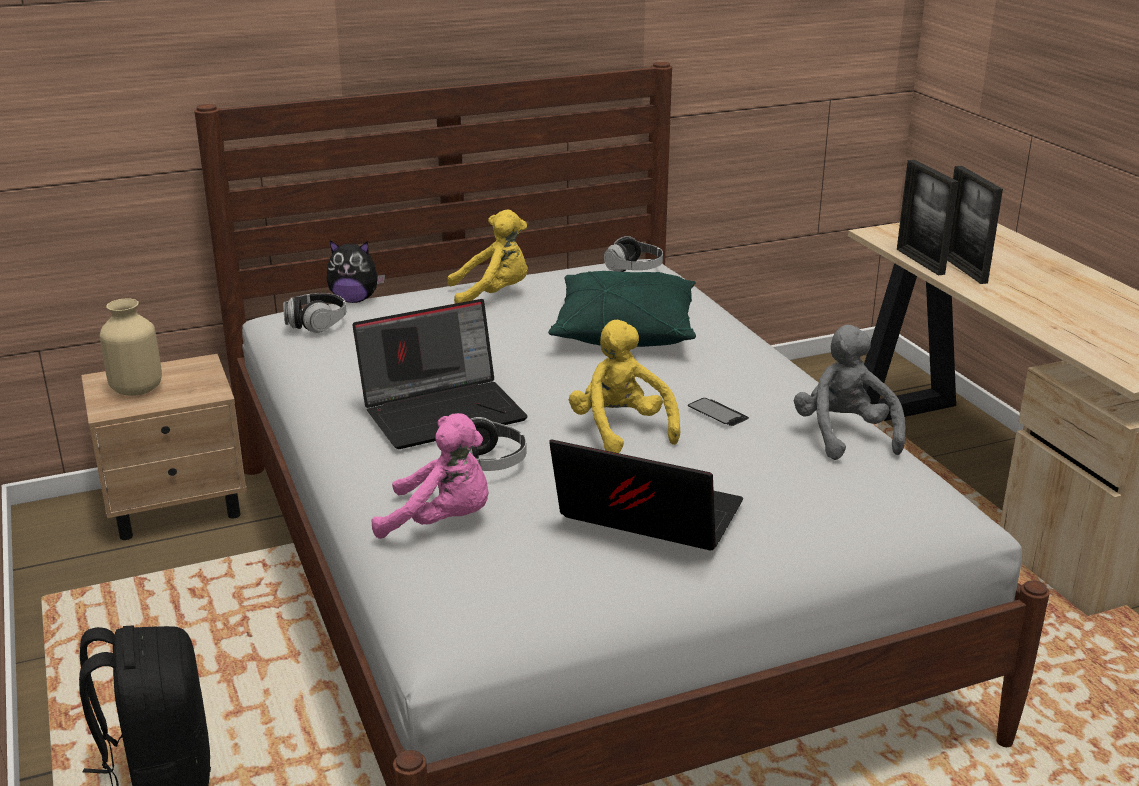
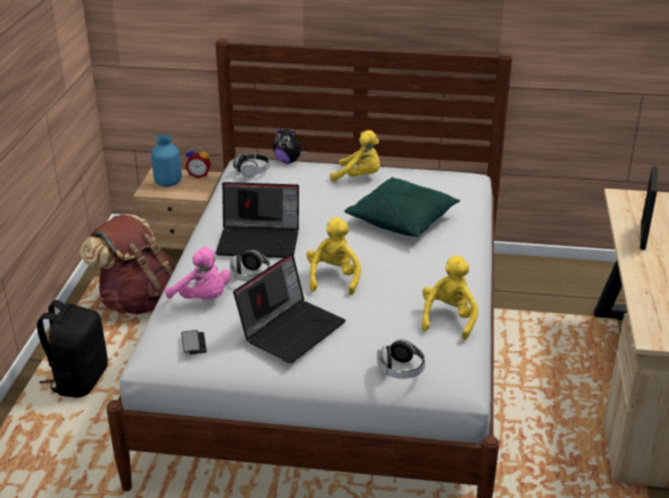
camera: 30 degrees right, 5 degrees up
beige vase [100,298,162,396] -> blue vase [151,134,182,187]
laptop [549,439,743,550] -> laptop turned 75 degrees clockwise [233,253,346,364]
headphones [604,236,663,272] -> headphones moved to [377,339,425,379]
phone [688,398,749,426] -> phone moved to [181,330,207,355]
grey plush toy [794,325,905,460] -> yellow plush toy [421,255,478,340]
picture frame [897,159,958,276] -> none
none -> brown backpack [80,214,175,314]
none -> alarm clock [185,147,211,178]

